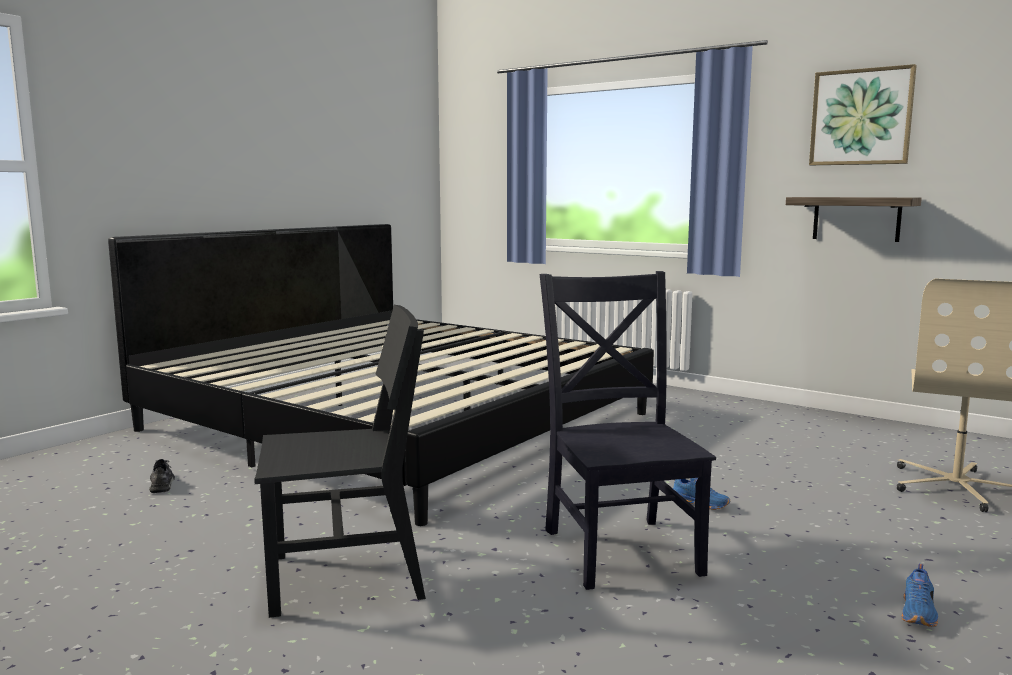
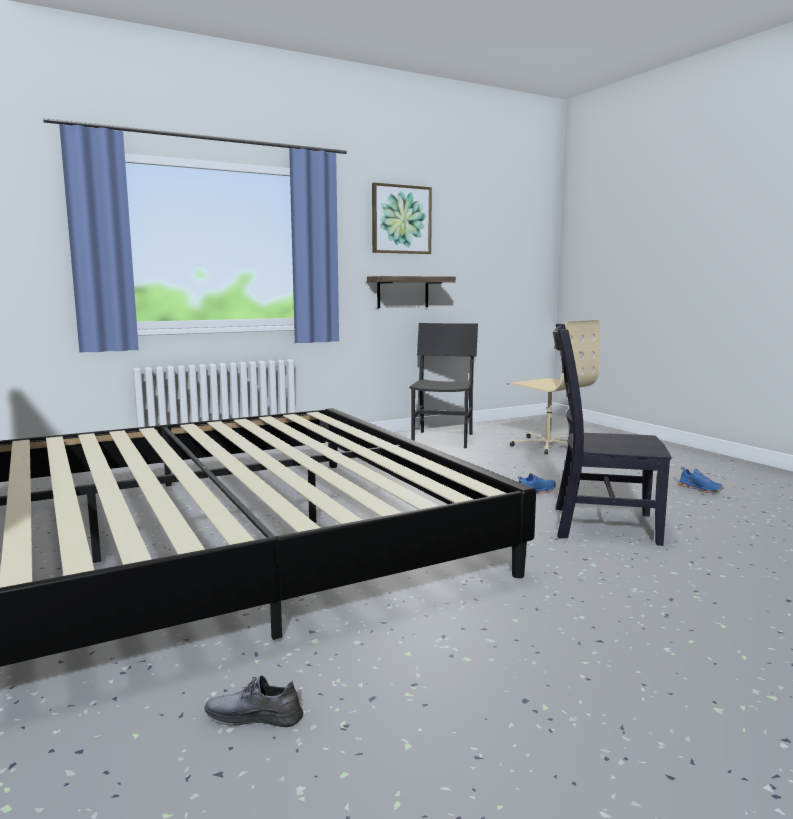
camera: 65 degrees left, 0 degrees up
black chair [254,305,426,618] -> black chair moved to [409,323,478,448]

